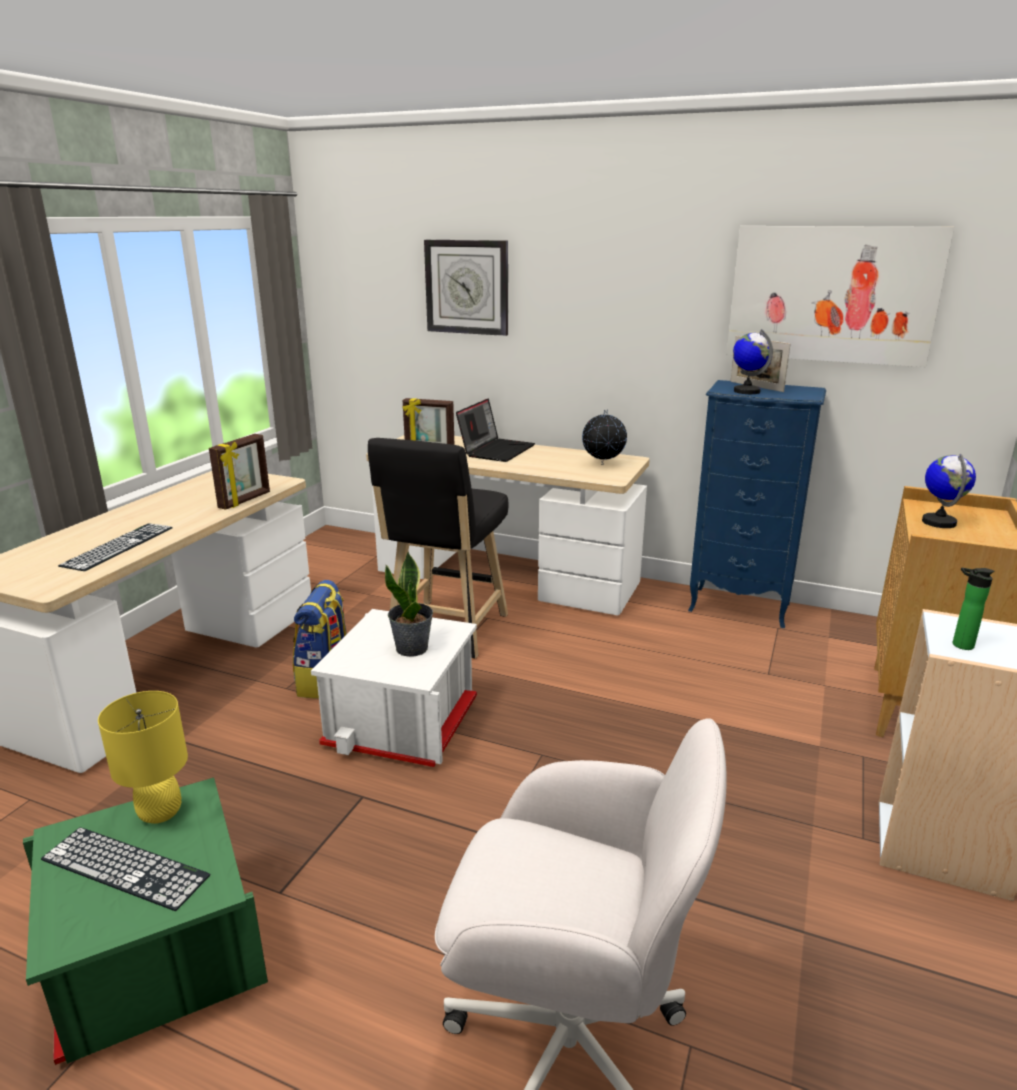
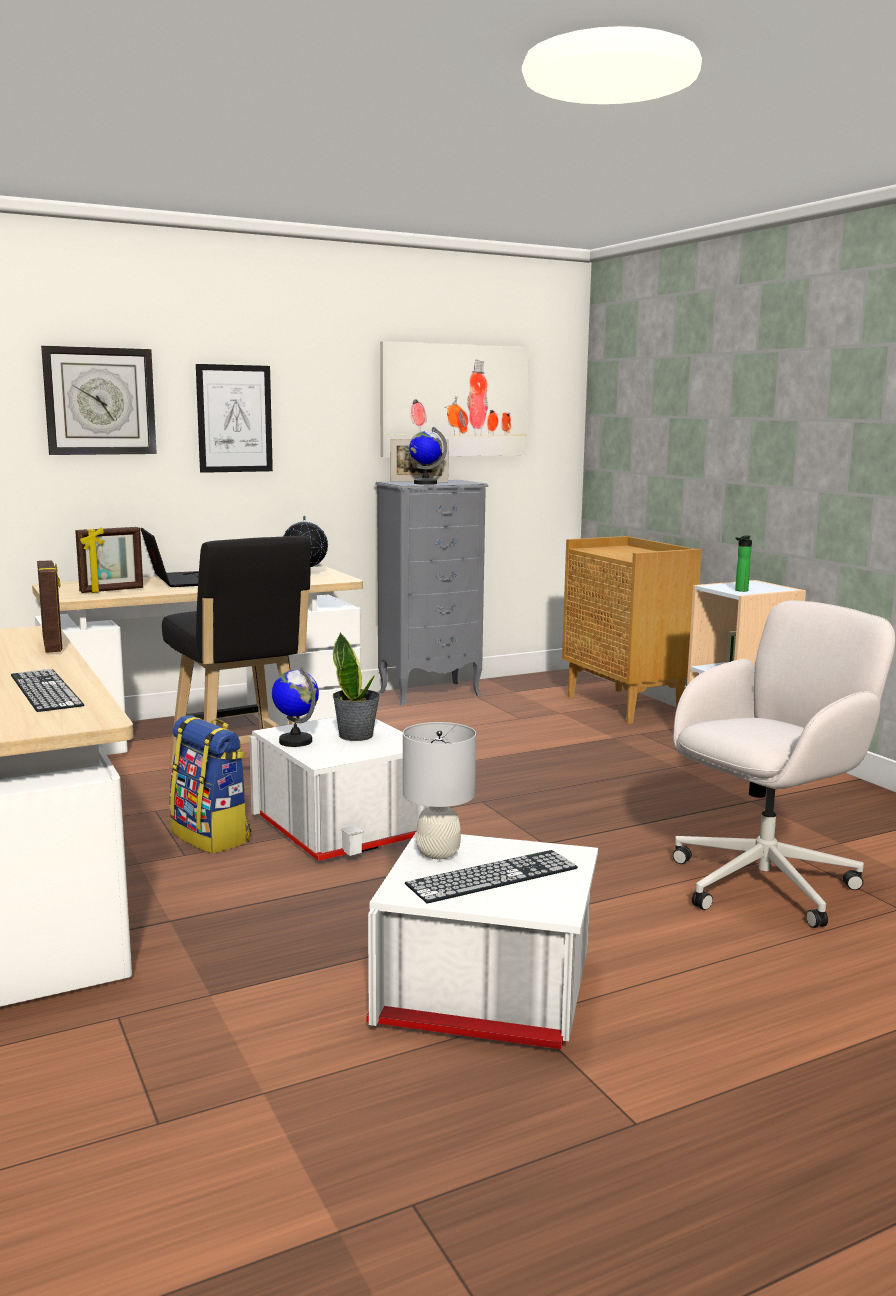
camera: 50 degrees left, 10 degrees down
green storage box [23,778,268,1065] -> white storage box [366,833,598,1049]
yellow table lamp [98,691,188,824] -> grey table lamp [403,722,476,860]
blue dresser [688,380,826,628] -> grey dresser [375,480,488,706]
globe [922,453,976,528] -> globe moved to [272,667,319,747]
none -> picture [196,364,273,473]

